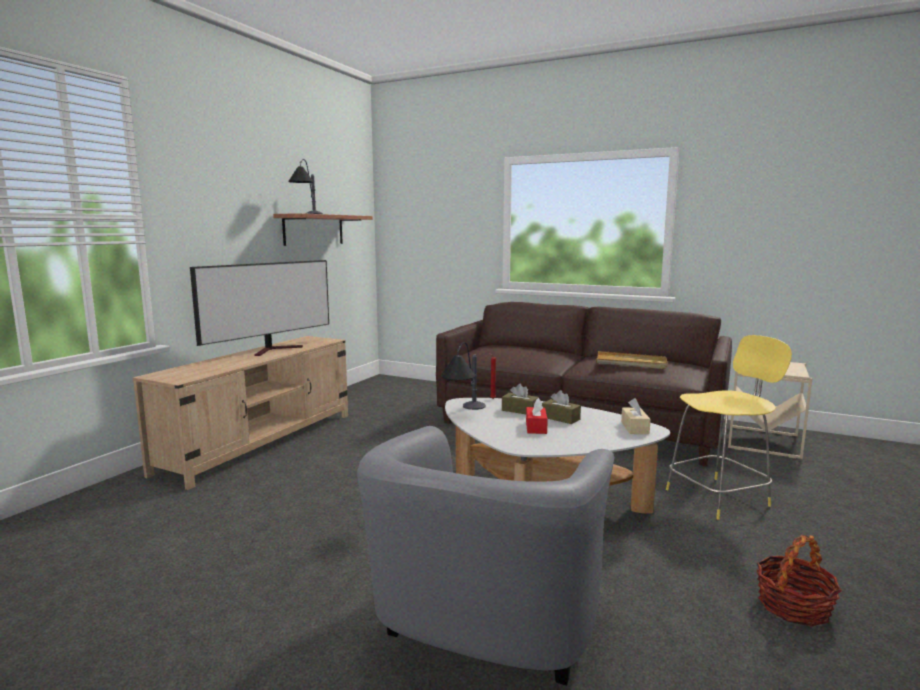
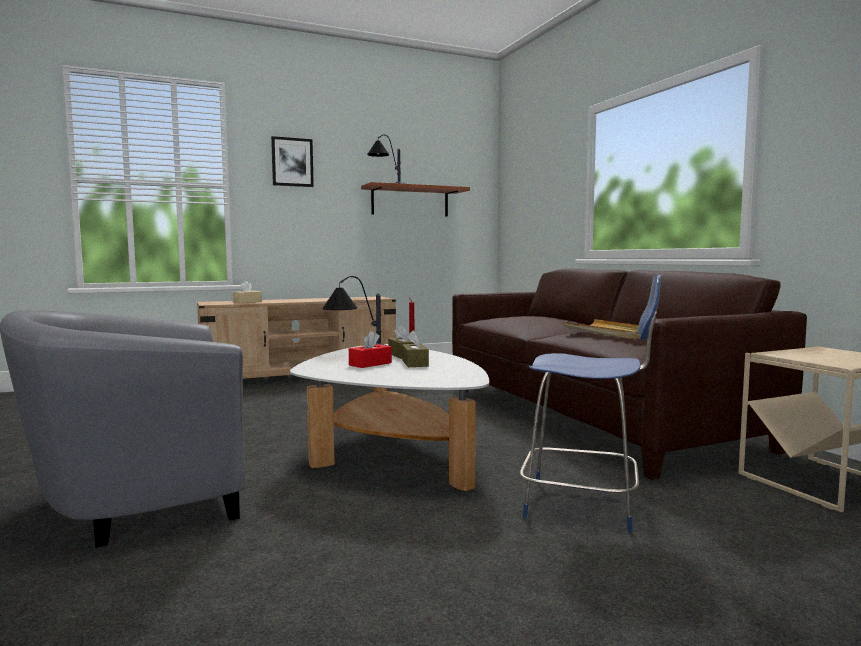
camera: 40 degrees right, 5 degrees down
television [190,260,329,356] -> none
beige tissue box [621,398,651,434] -> beige tissue box moved to [233,281,262,303]
yellow stool [666,335,792,520] -> blue stool [520,275,661,532]
basket [757,535,842,627] -> none
none -> picture [271,136,314,187]

